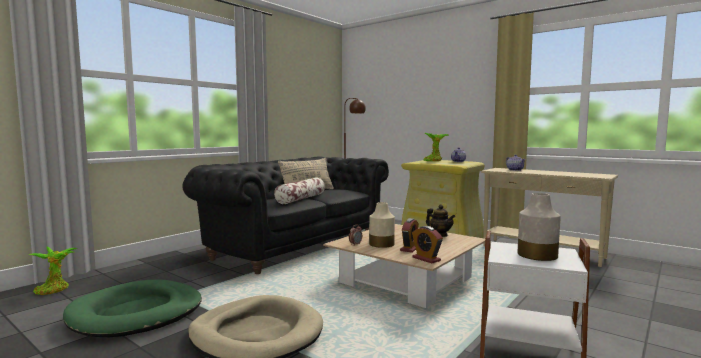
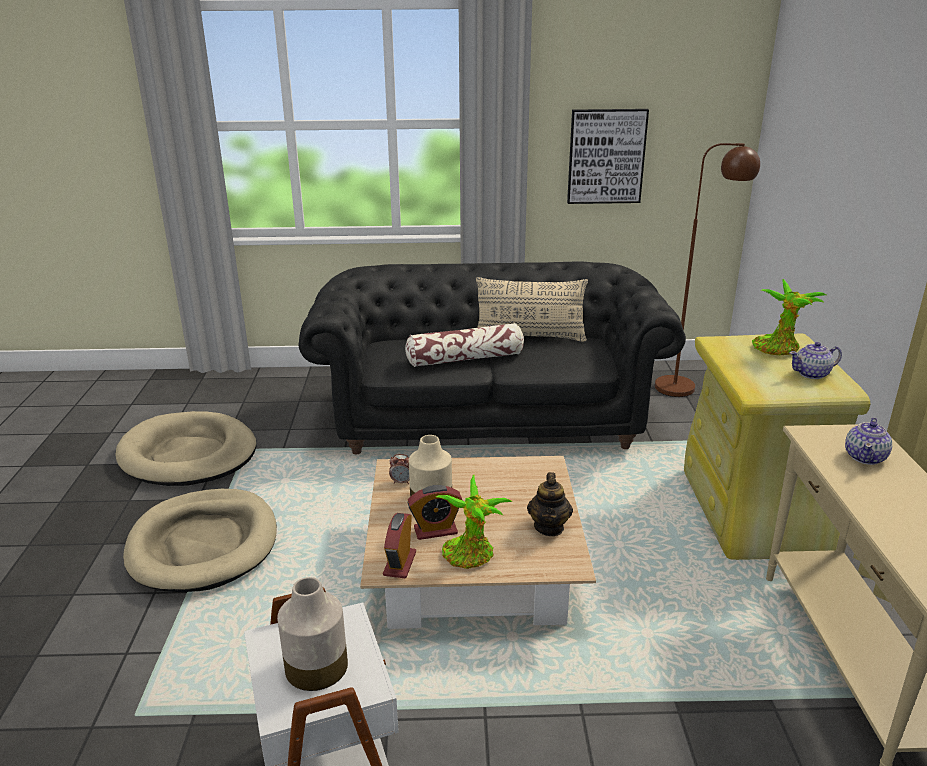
camera: 50 degrees right, 20 degrees up
potted plant [29,246,78,295] -> potted plant moved to [436,475,513,569]
green dog bed [63,279,202,337] -> beige dog bed [115,411,257,486]
none -> picture [567,109,649,204]

